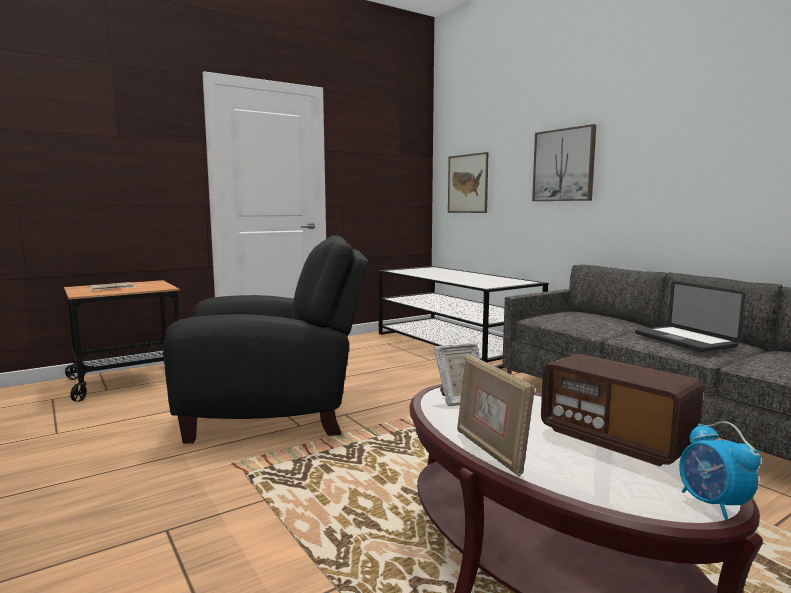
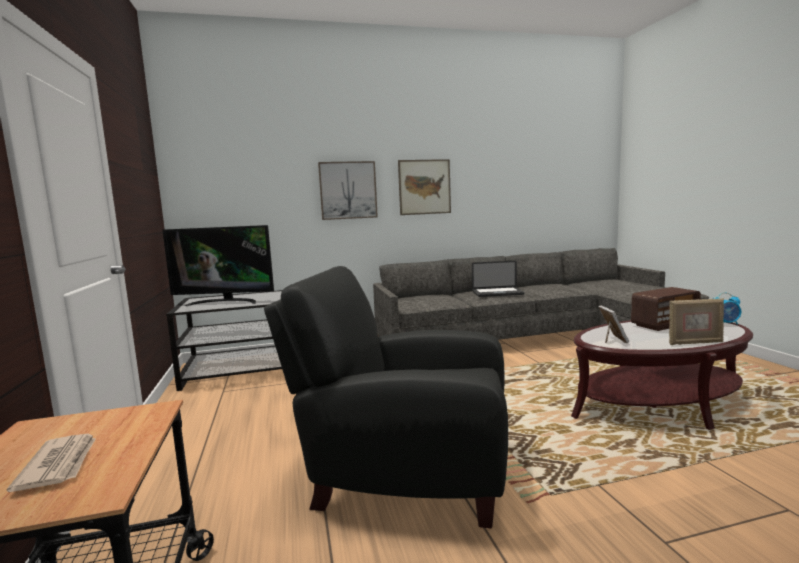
camera: 70 degrees left, 0 degrees up
black armchair [164,236,368,444] -> black armchair turned 90 degrees counterclockwise [264,266,508,528]
picture [448,152,488,213] -> picture moved to [398,159,451,215]
none -> television [162,225,274,306]

